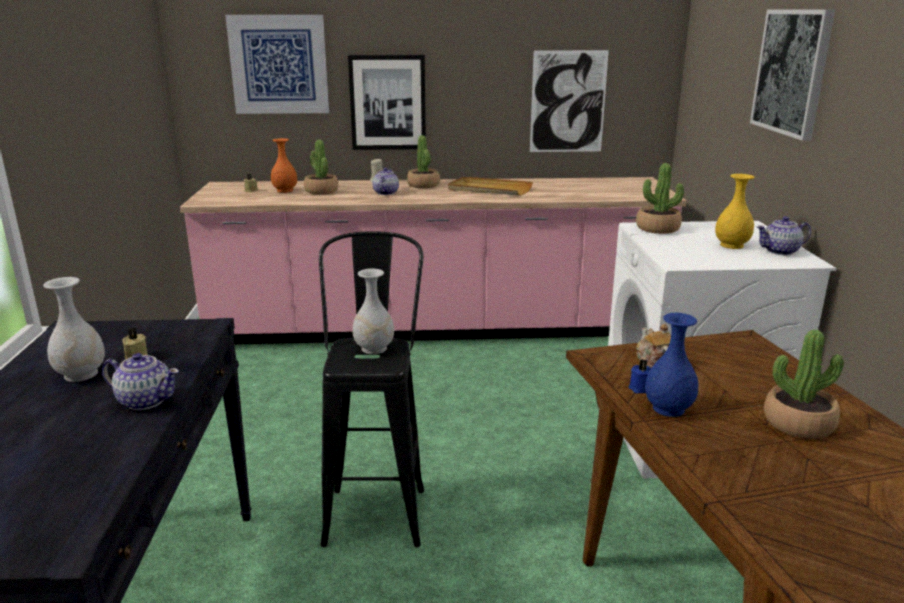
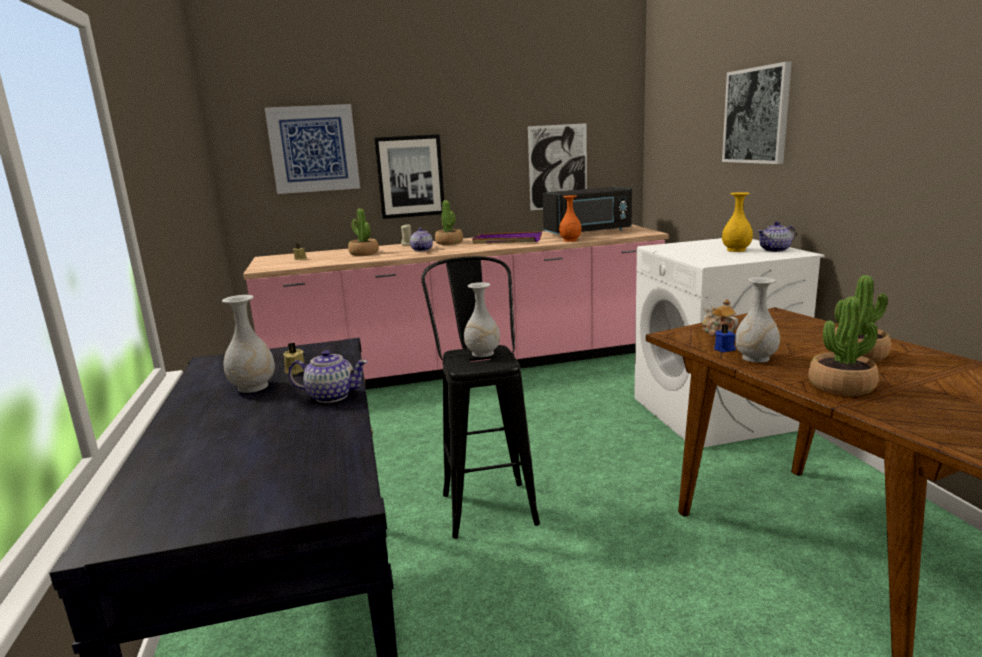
camera: 10 degrees left, 5 degrees down
orange vase [271,138,297,193] -> orange vase moved to [559,195,582,242]
beige tray [448,177,533,196] -> purple tray [472,232,542,244]
potted plant [636,163,684,234] -> potted plant moved to [808,296,879,396]
blue vase [645,313,698,417] -> white vase [735,277,780,363]
none -> black microwave [543,187,632,234]

